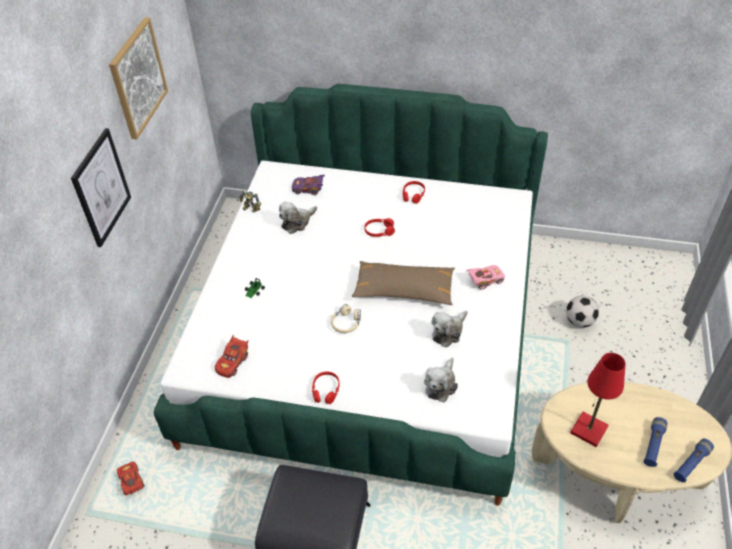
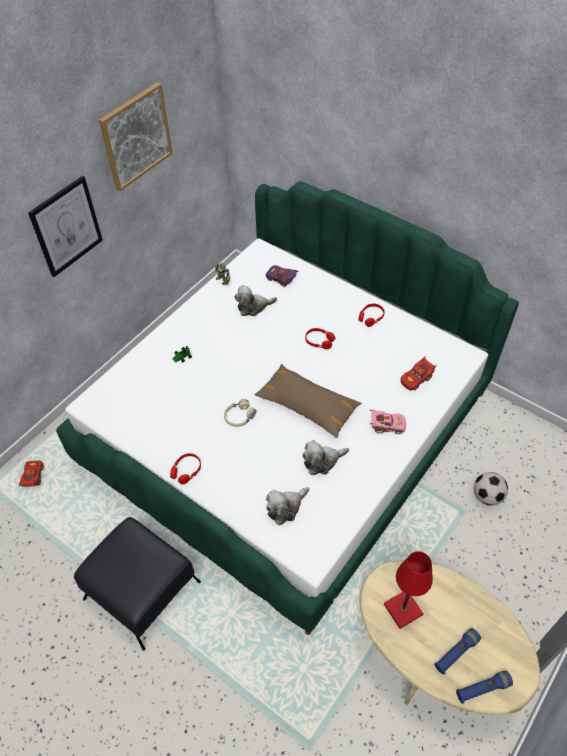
camera: 25 degrees right, 5 degrees up
red toy car [215,334,248,378] -> red toy car moved to [401,356,437,391]

